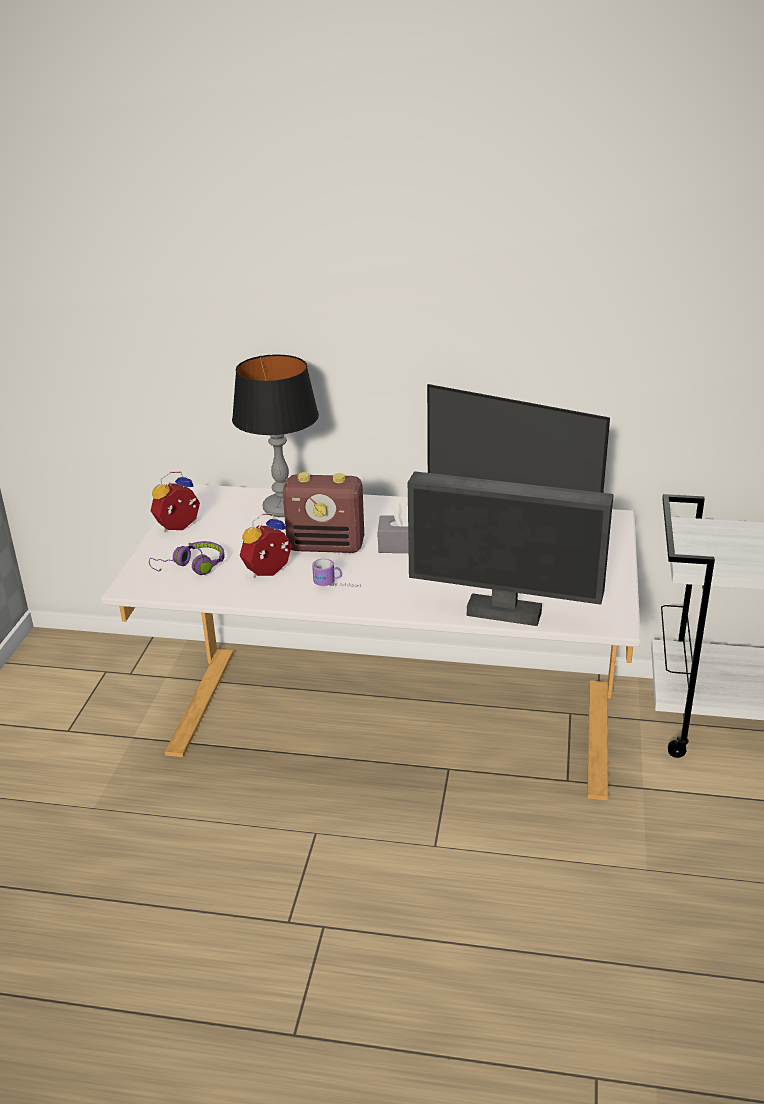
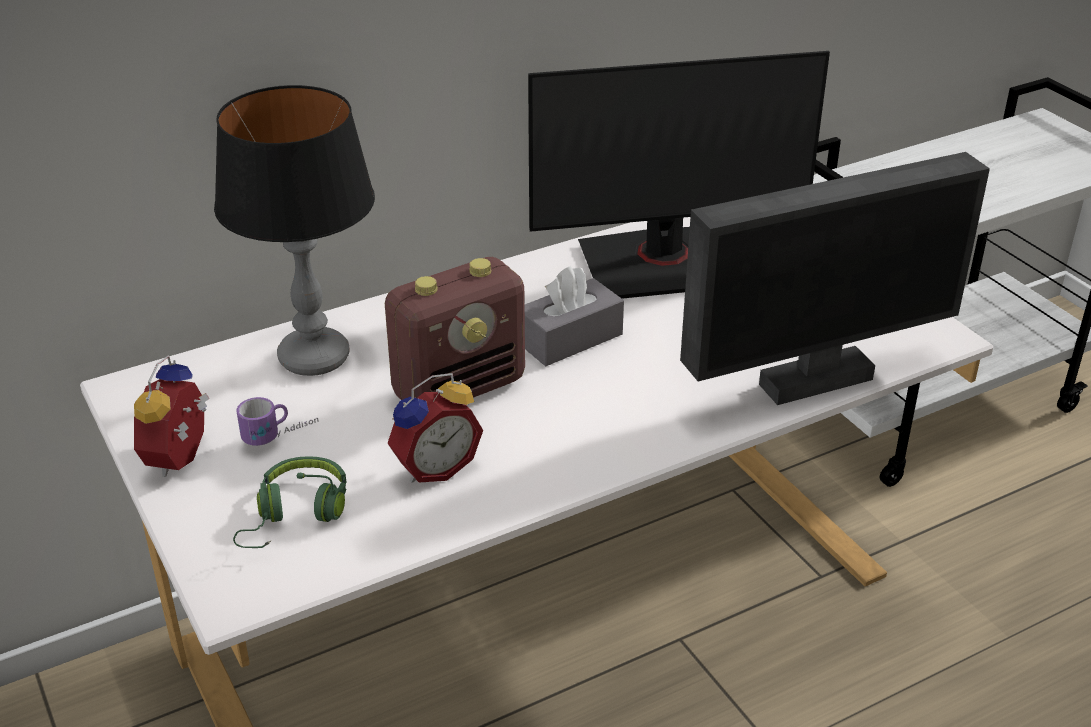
camera: 40 degrees left, 5 degrees up
purple headphones [149,541,225,575] -> green headphones [233,457,347,548]
alarm clock [240,513,292,578] -> alarm clock turned 135 degrees counterclockwise [387,373,483,483]
mug [312,559,361,587] -> mug moved to [237,397,319,446]

